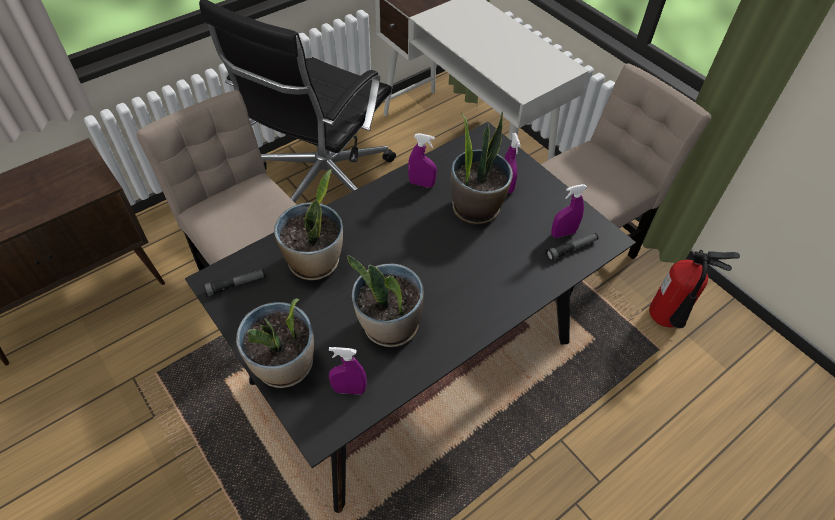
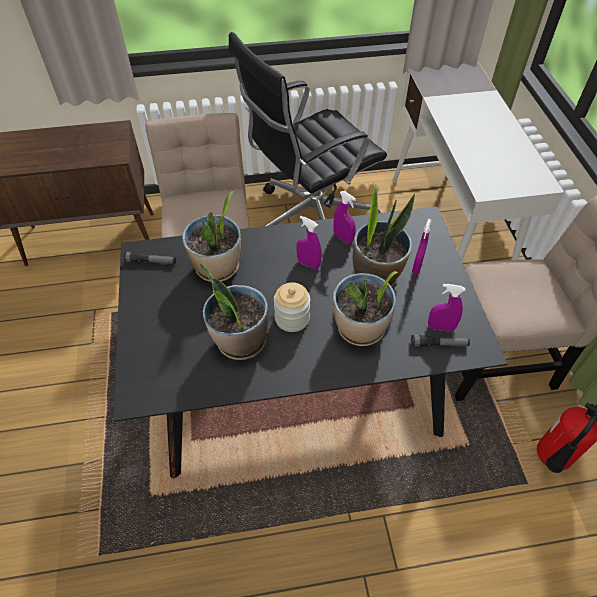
camera: 30 degrees right, 0 degrees up
potted plant [236,298,314,388] -> potted plant moved to [333,271,398,346]
purple spray bottle [329,347,367,395] -> purple spray bottle moved to [296,216,322,269]
none -> jar [274,283,310,332]

